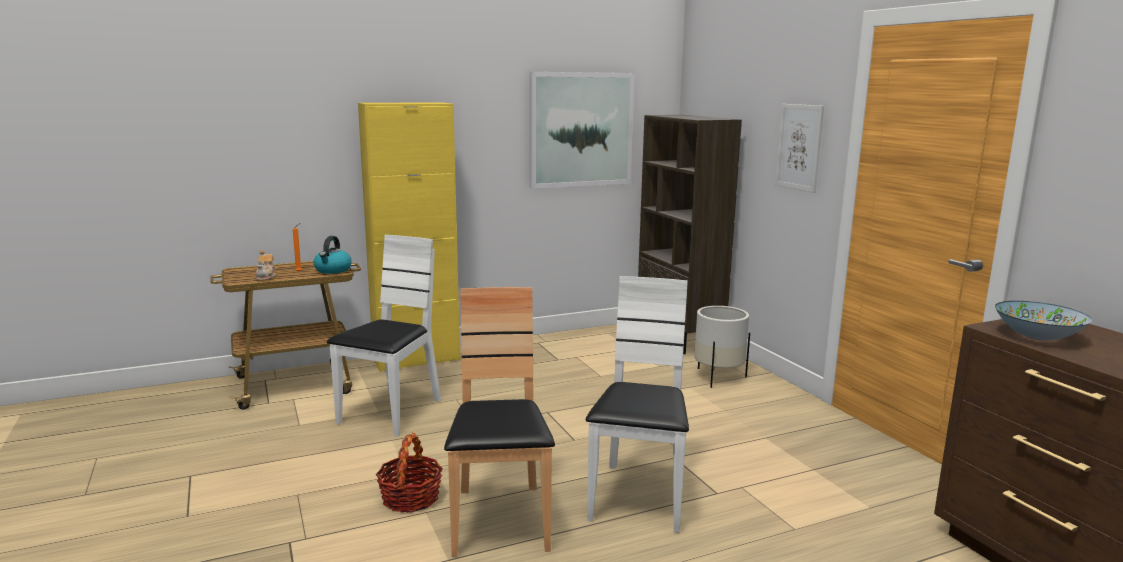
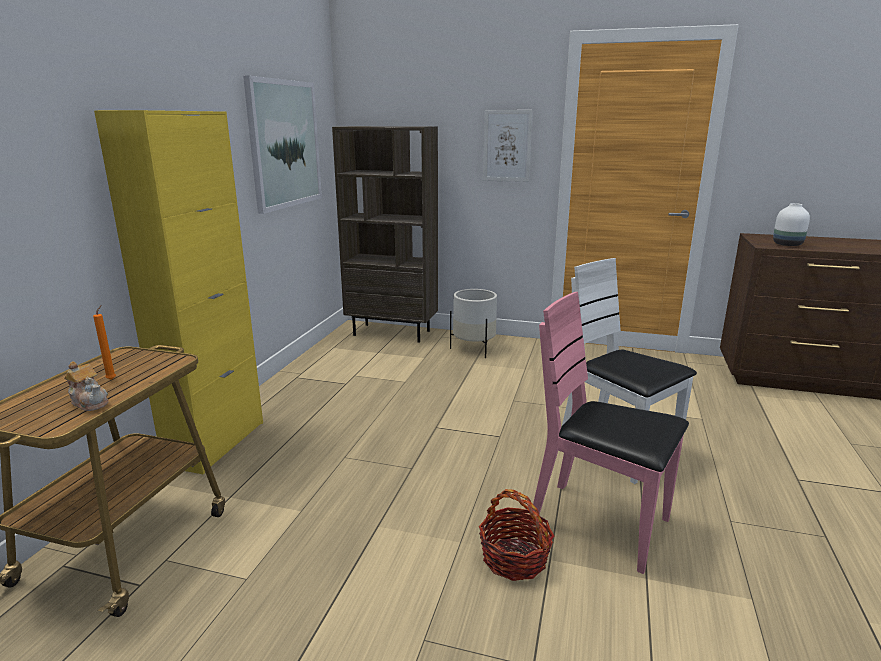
camera: 50 degrees left, 5 degrees up
kettle [314,236,352,274] -> none
white chair [327,235,441,437] -> none
brown chair [444,287,555,557] -> pink chair [532,292,689,574]
bowl [995,301,1092,340] -> white vase [773,203,810,246]

